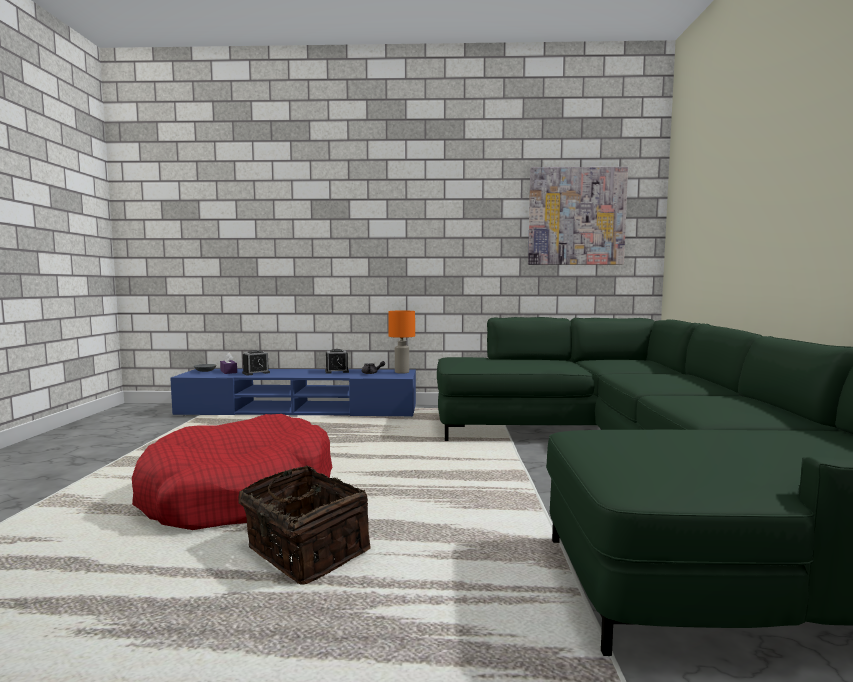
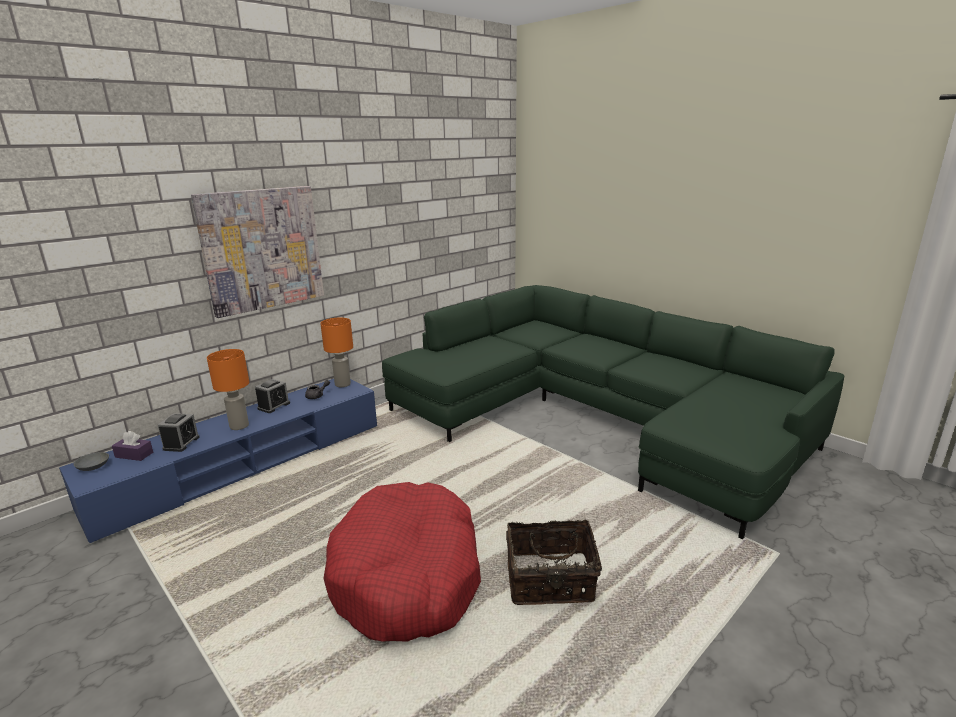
camera: 45 degrees left, 15 degrees up
picture [528,167,628,265] -> picture moved to [191,186,324,318]
none -> orange table lamp [207,349,249,430]

